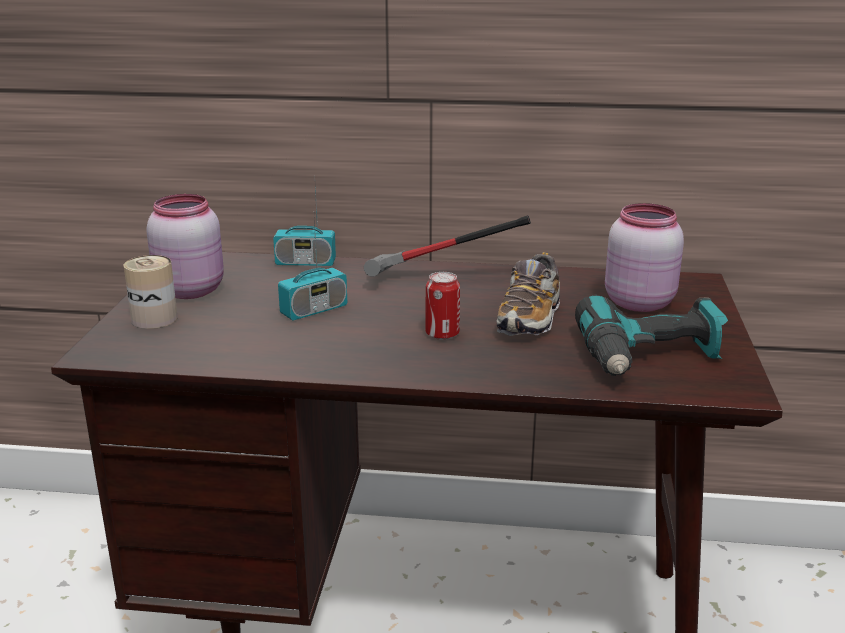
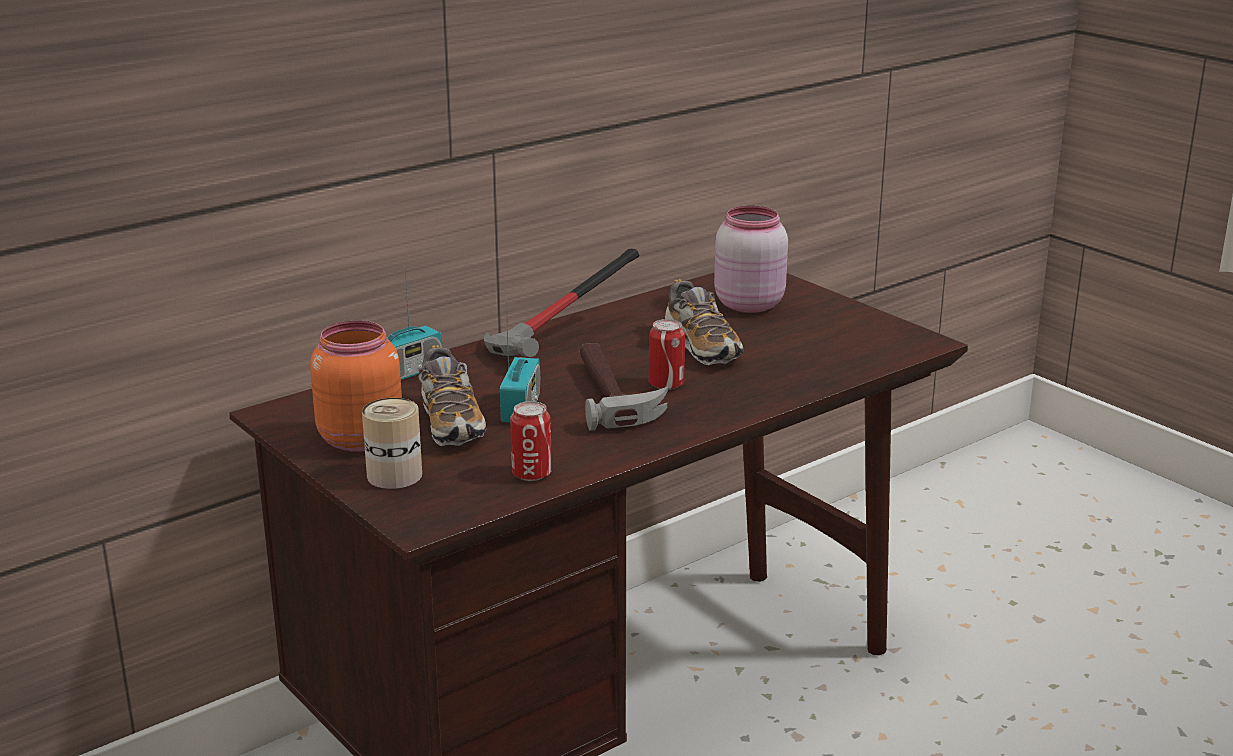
camera: 45 degrees left, 0 degrees up
pink jar [146,194,224,299] -> orange jar [310,321,402,452]
power drill [575,295,728,376] -> none
none -> shoe [418,345,486,446]
none -> can [510,401,552,481]
none -> hammer [580,343,668,431]

